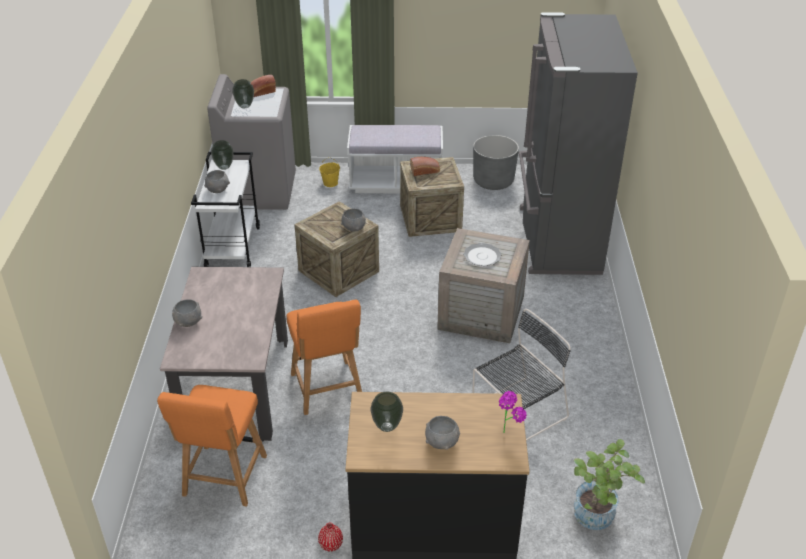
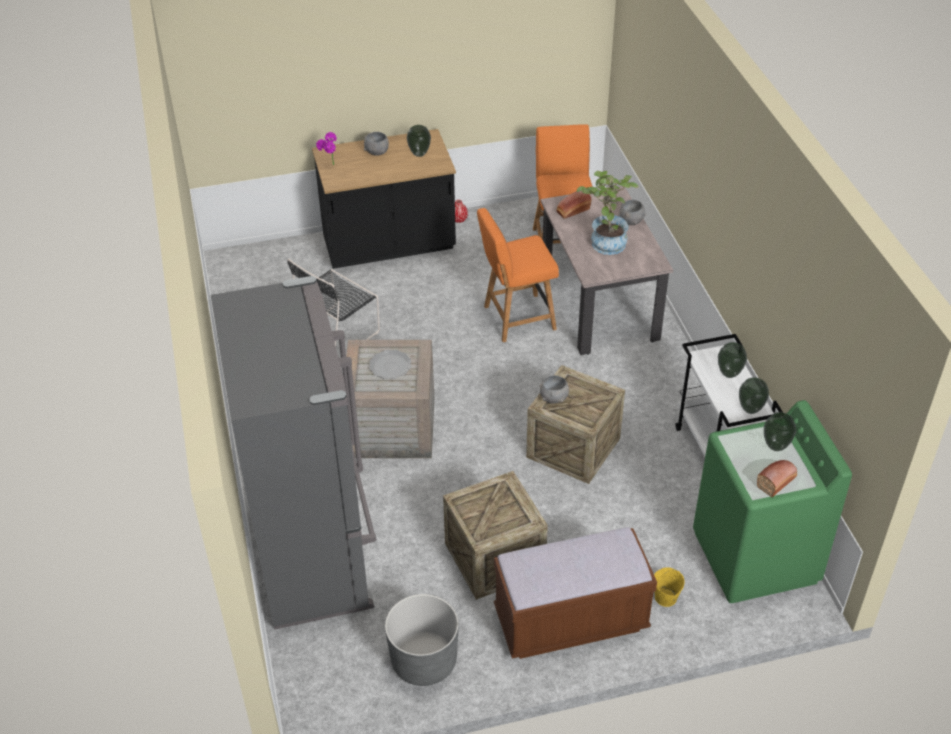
camera: 165 degrees right, 5 degrees up
grey bowl [204,170,230,193] -> vase [718,342,747,378]
grey washing machine [207,74,296,210] -> green washing machine [693,400,852,603]
orange chair [287,300,362,415] -> orange chair turned 75 degrees counterclockwise [477,208,559,342]
white bench [347,125,443,194] -> brown bench [494,527,657,659]
bread [410,157,440,176] -> bread moved to [556,191,592,219]
potted plant [574,439,645,530] -> potted plant moved to [577,171,639,255]

